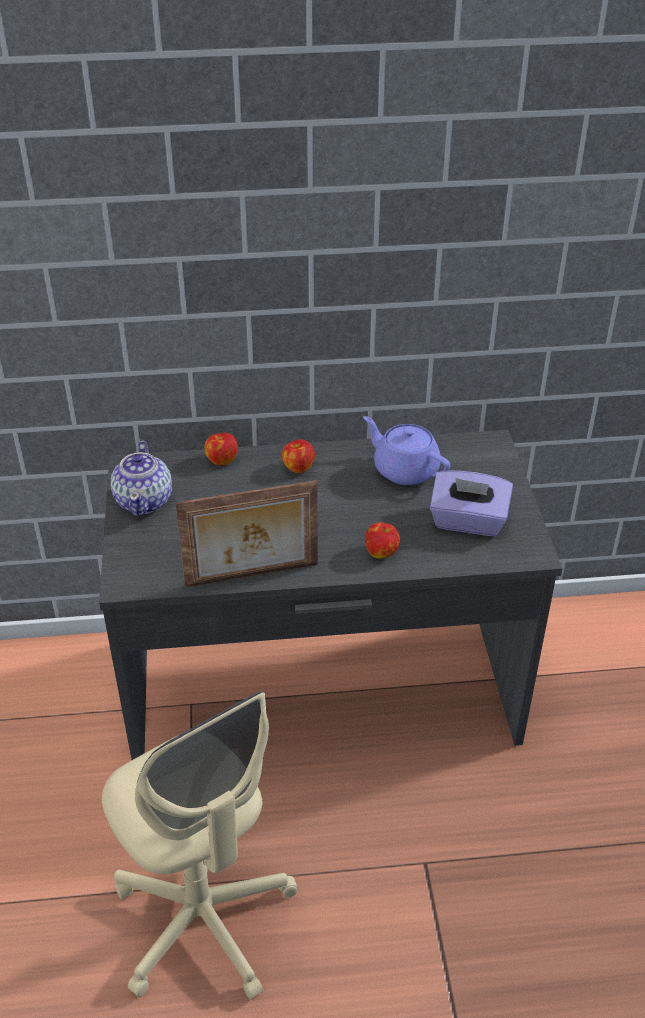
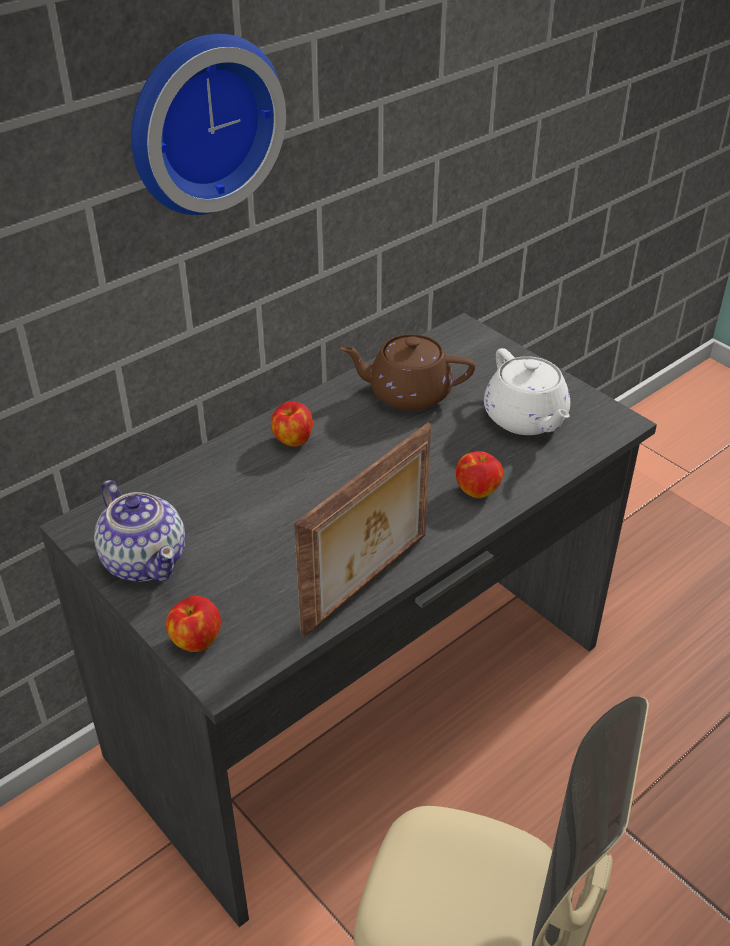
camera: 35 degrees left, 0 degrees up
apple [204,433,238,466] -> apple moved to [166,596,221,652]
purple teapot [363,416,450,485] -> brown teapot [340,334,475,411]
purple tissue box [430,470,513,536] -> white teapot [484,348,570,435]
none -> wall clock [131,34,286,215]

